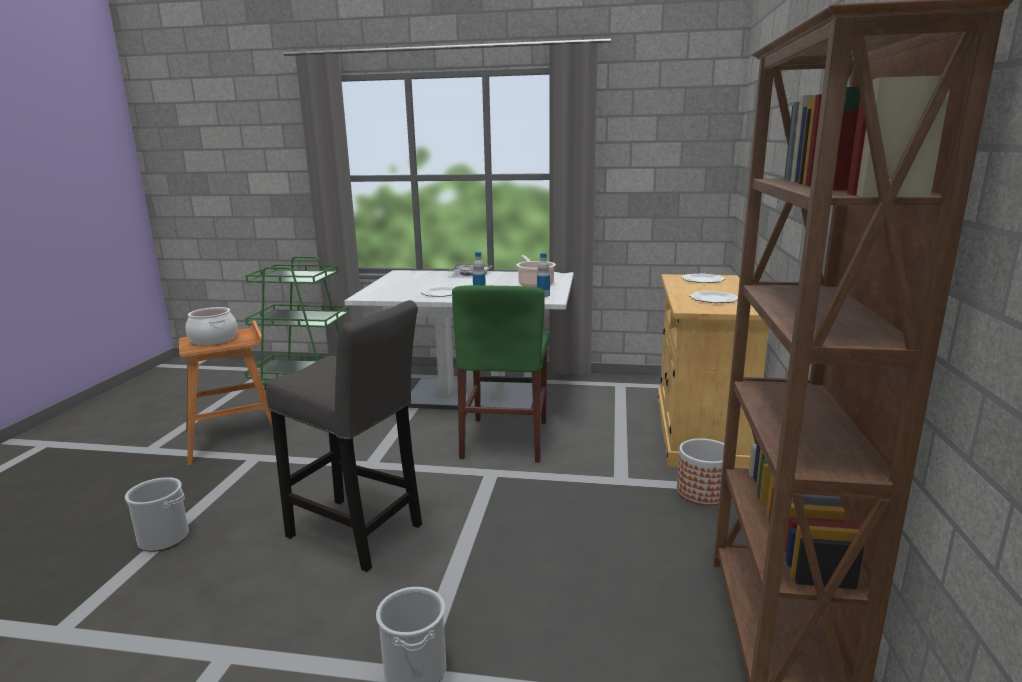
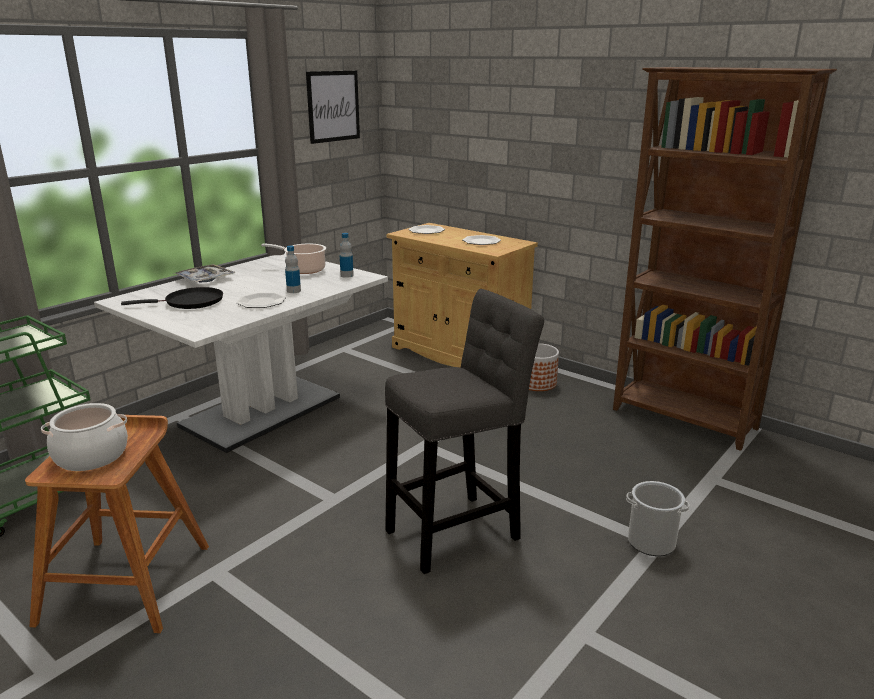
camera: 60 degrees left, 5 degrees up
bucket [125,477,189,552] -> none
green chair [452,285,550,463] -> none
none -> black frying pan [121,287,223,309]
none -> picture [306,71,360,144]

